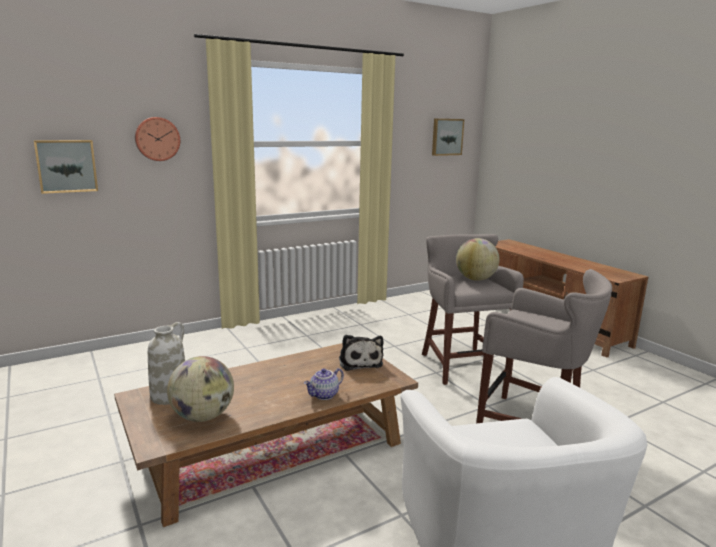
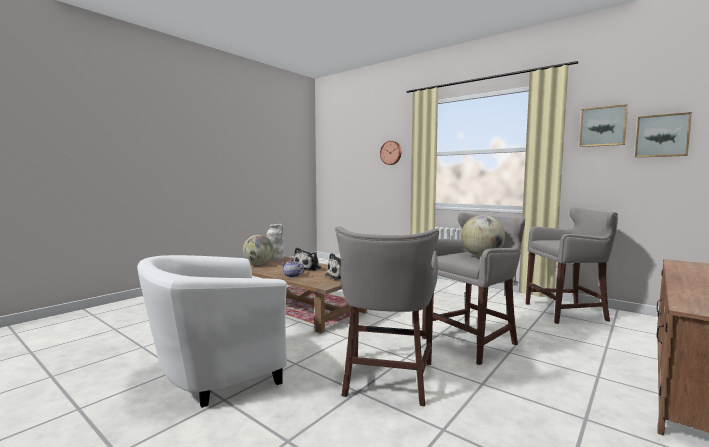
camera: 70 degrees right, 10 degrees down
picture [34,140,98,194] -> picture moved to [579,104,628,147]
none -> plush toy [294,248,322,271]
none -> grey stool [526,207,618,324]

